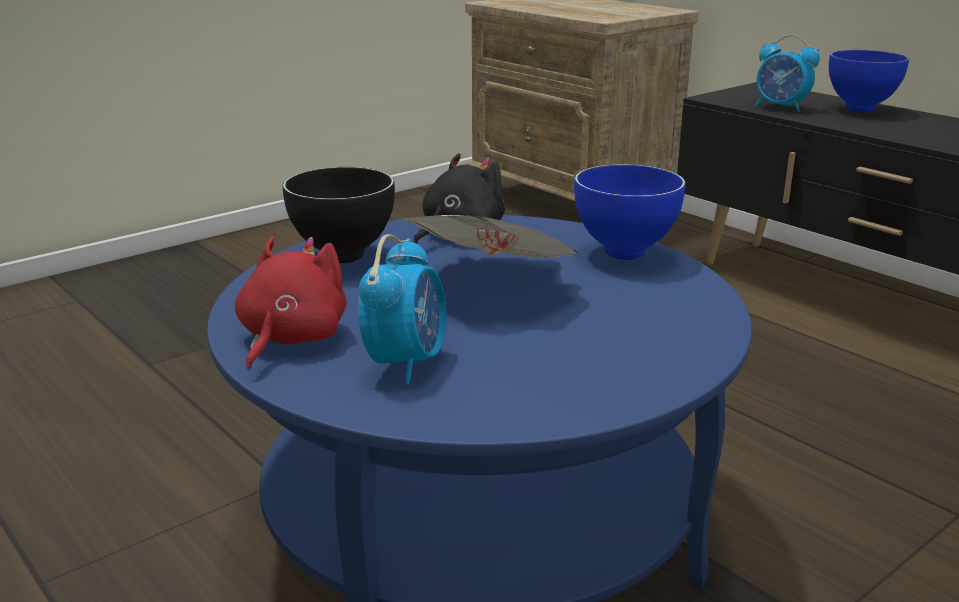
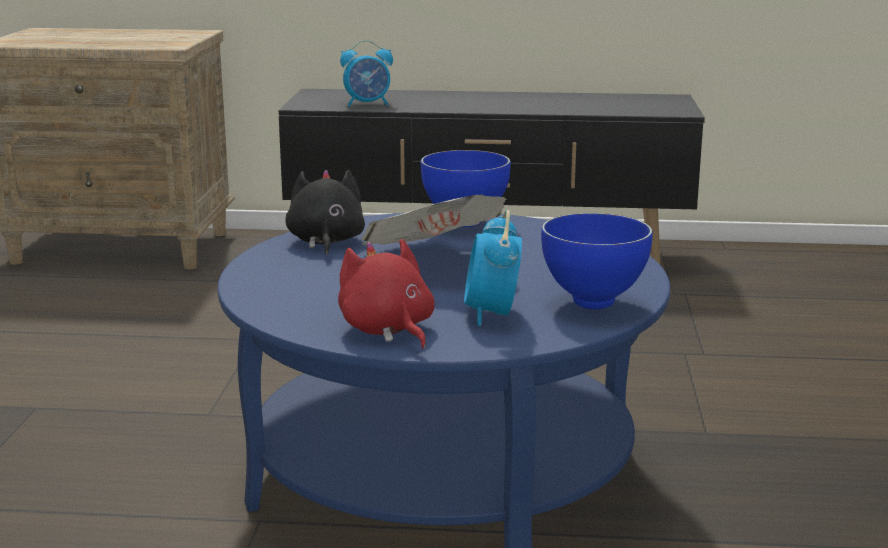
camera: 45 degrees left, 5 degrees down
black bowl [283,167,395,263] -> none
alarm clock [358,234,446,384] -> alarm clock turned 150 degrees counterclockwise [464,210,522,326]
blue bowl [829,50,909,112] -> blue bowl moved to [541,213,653,309]

